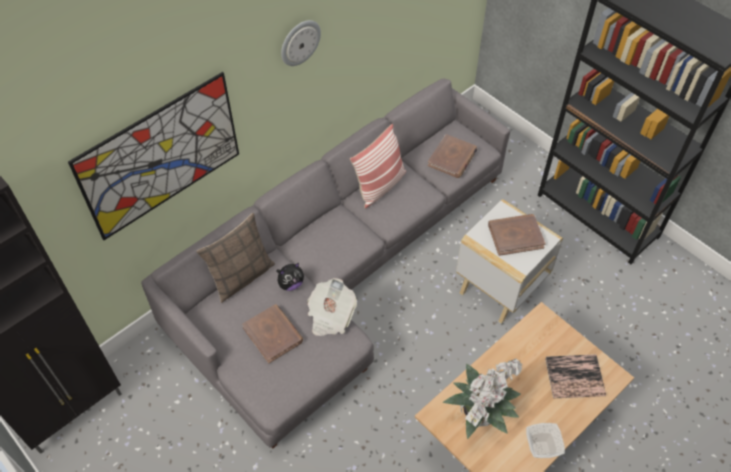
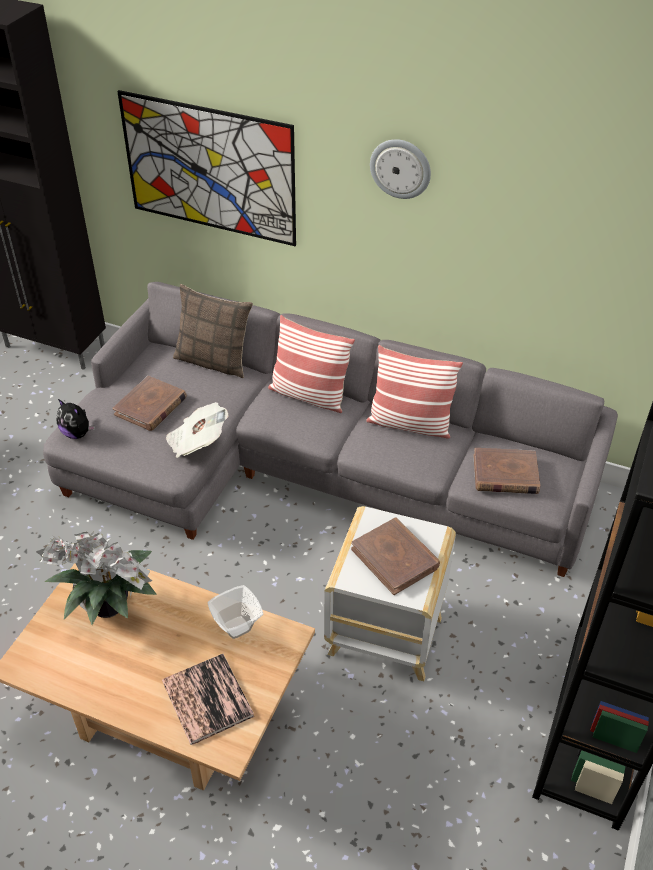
camera: 65 degrees right, 10 degrees down
plush toy [276,263,304,291] -> plush toy moved to [56,399,95,439]
bowl [526,423,565,458] -> bowl moved to [207,585,263,639]
none -> pillow [268,315,355,413]

